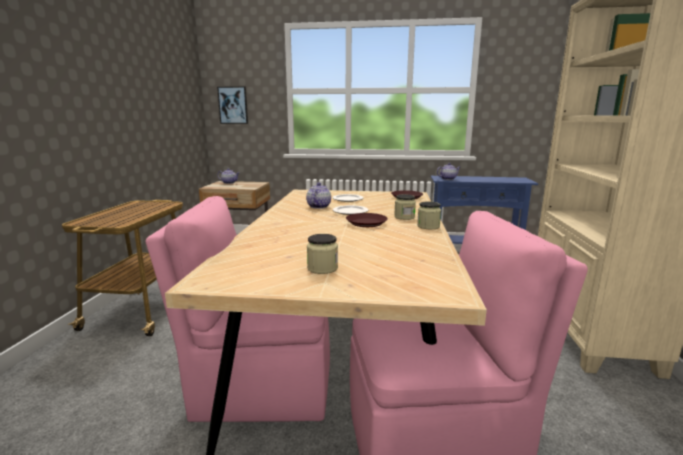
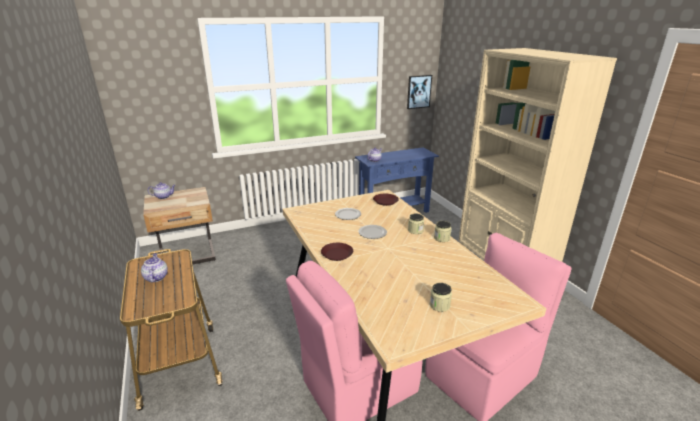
camera: 30 degrees left, 10 degrees up
picture [217,86,248,124] -> picture moved to [407,75,432,109]
teapot [306,183,331,209] -> teapot moved to [141,253,168,283]
brown plate [346,213,388,227] -> brown plate moved to [321,243,353,261]

